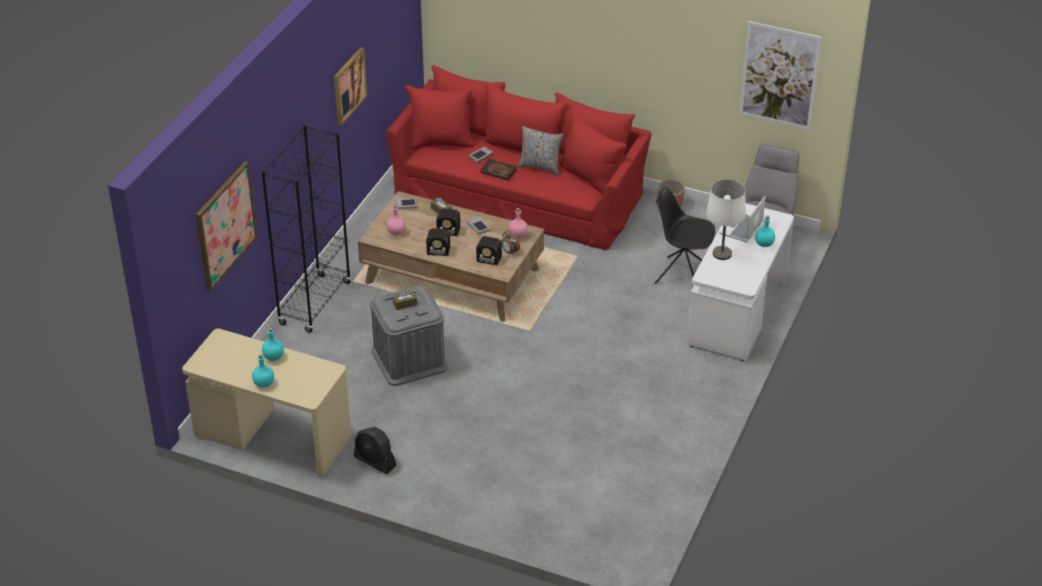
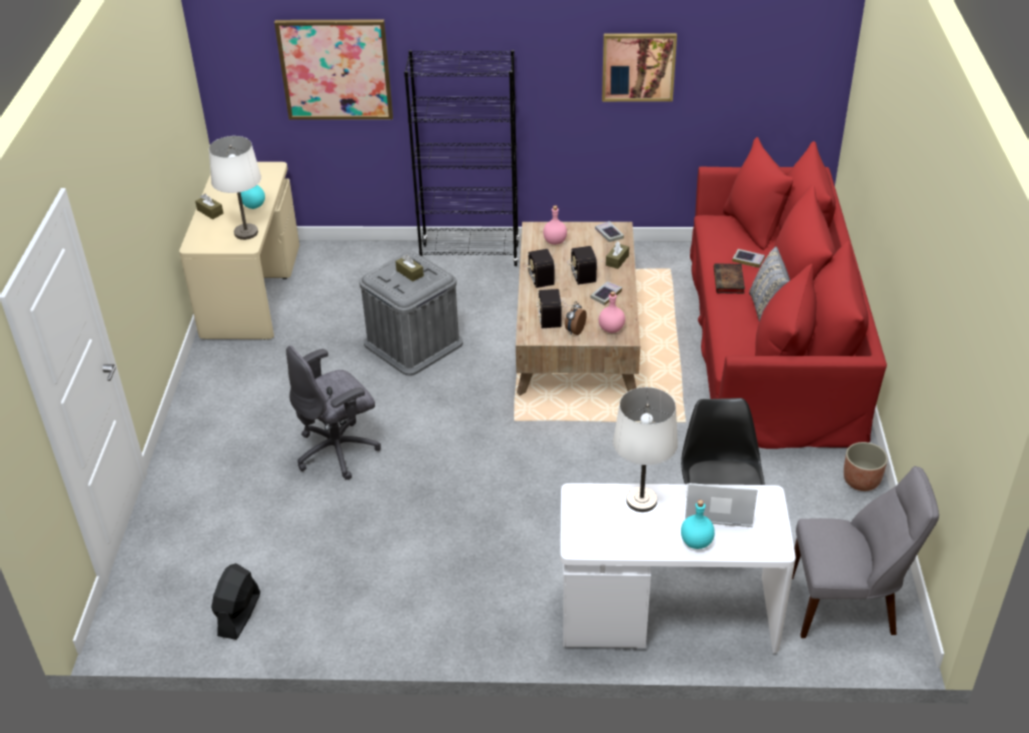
camera: 70 degrees right, 0 degrees up
turquoise bottle [252,354,274,388] -> brown tissue box [195,194,223,219]
black fan [354,427,397,474] -> black fan moved to [211,563,260,640]
picture [739,21,822,130] -> none
none -> white table lamp [209,136,261,240]
none -> grey office chair [286,346,381,480]

